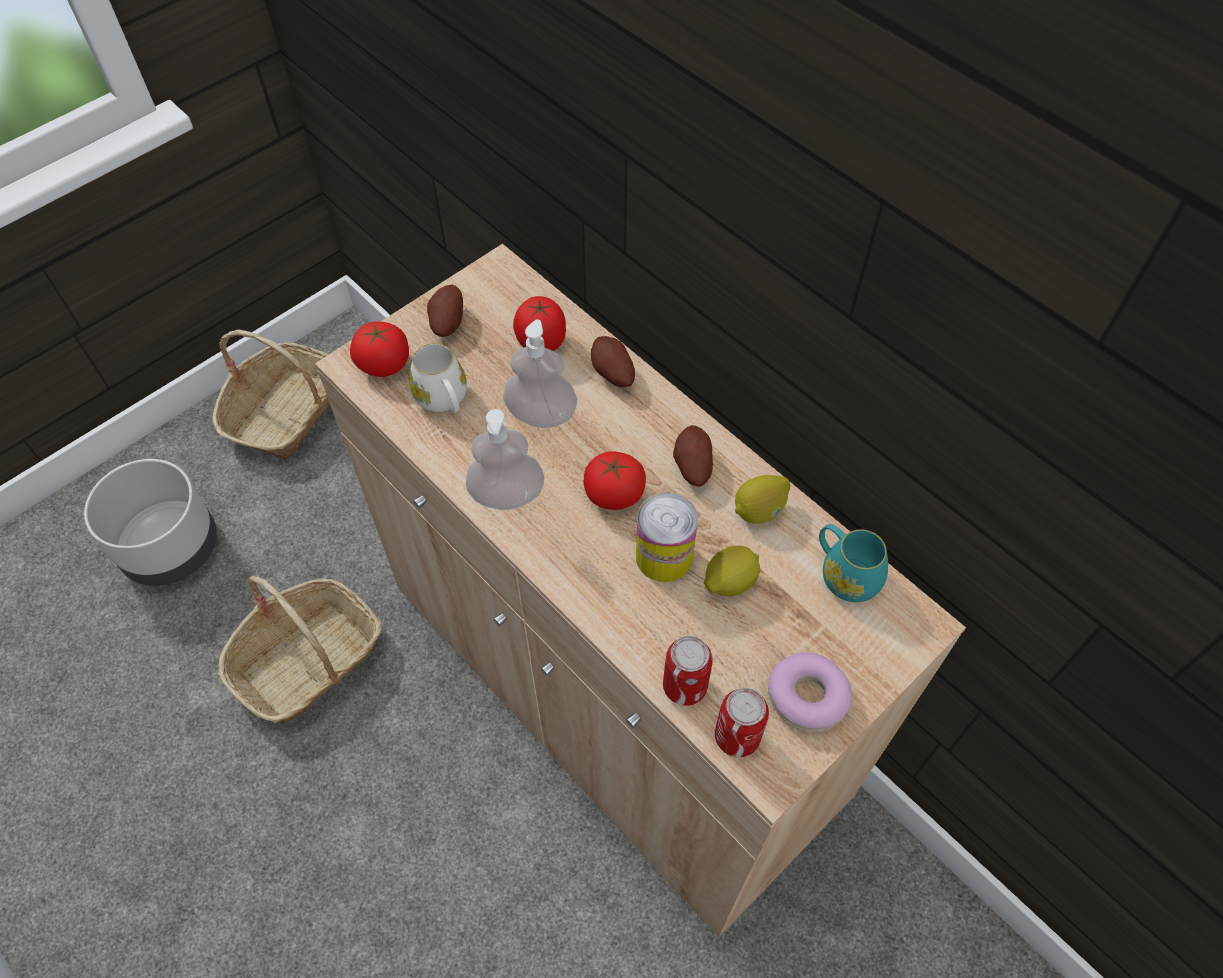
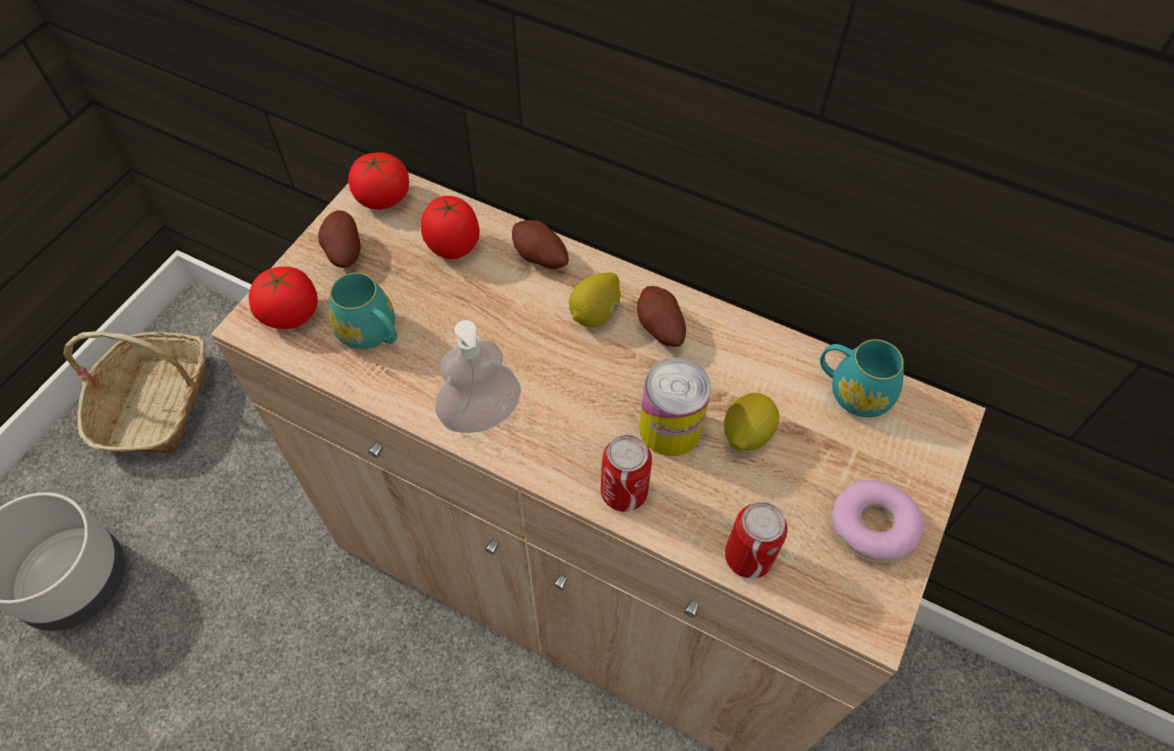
camera: 20 degrees left, 0 degrees up
basket [218,576,382,723] -> none
white mug [409,343,467,413] -> turquoise mug [329,273,397,349]
soap dispenser [503,320,577,428] -> none
tomato [583,452,646,510] -> tomato moved to [348,152,409,210]
can [715,688,769,757] -> can moved to [601,435,652,512]
lemon [735,475,790,524] -> lemon moved to [569,272,621,327]

